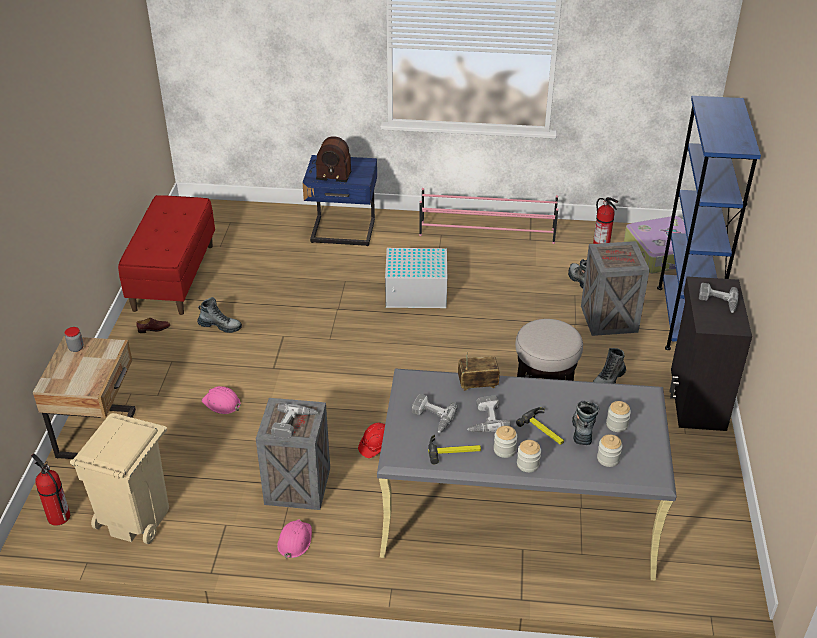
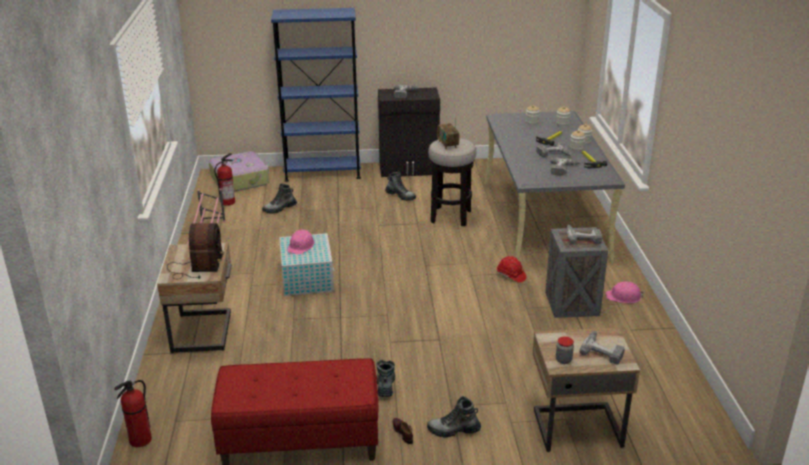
camera: 100 degrees left, 10 degrees down
fire extinguisher [31,454,70,526] -> fire extinguisher moved to [114,380,152,447]
beige trash can [70,413,169,544] -> none
pink hard hat [202,386,241,414] -> pink hard hat moved to [287,229,315,254]
blue nightstand [302,155,377,246] -> beige nightstand [157,242,232,353]
radio [458,352,500,391] -> radio moved to [437,117,459,149]
boot [572,401,599,445] -> boot moved to [427,396,481,437]
crate [581,241,650,336] -> none
none -> power drill [580,331,625,365]

